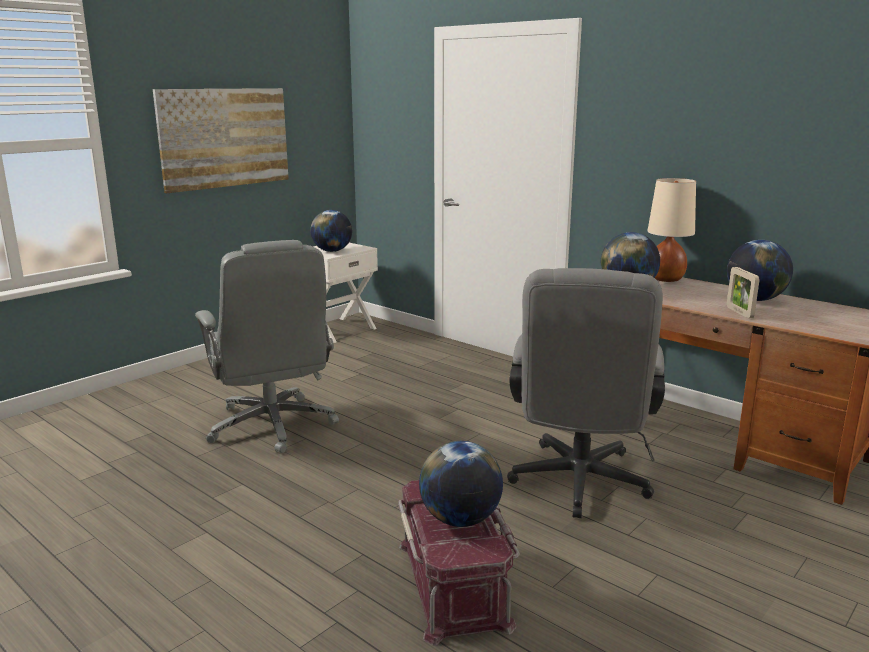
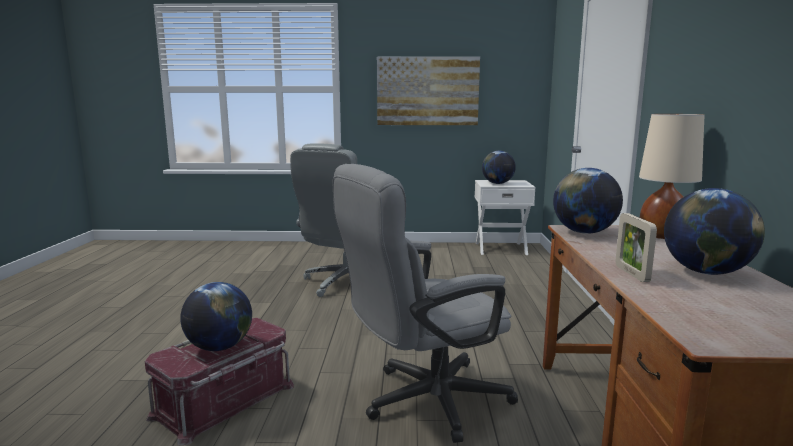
camera: 50 degrees right, 5 degrees down
picture frame [727,267,760,318] -> picture frame turned 45 degrees counterclockwise [615,213,657,282]

